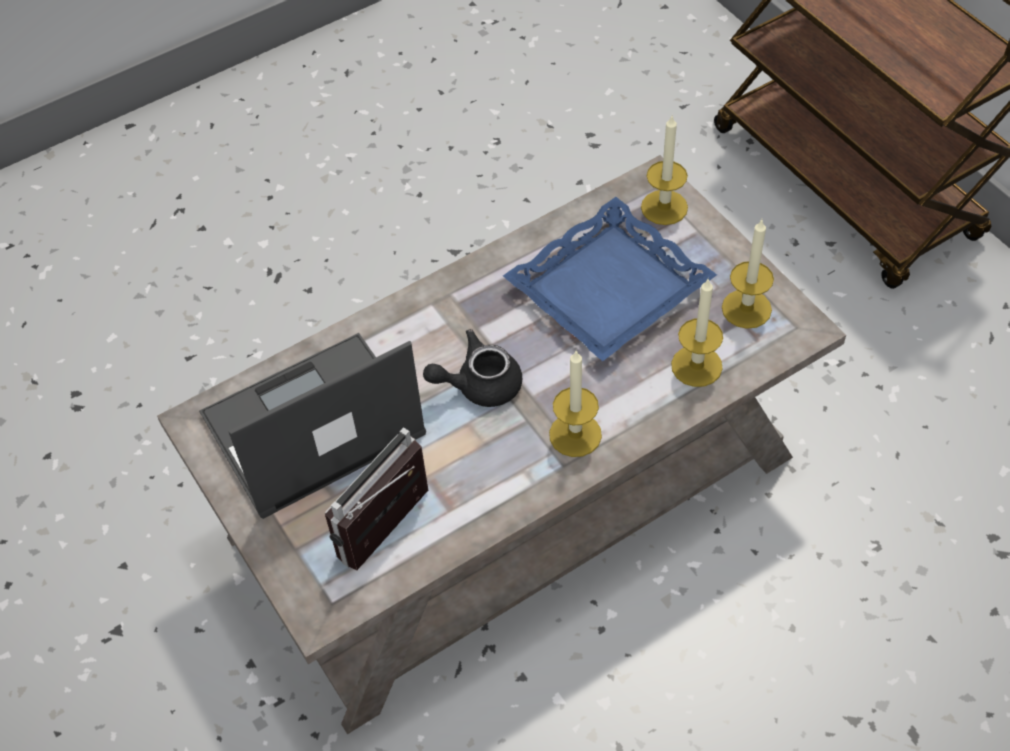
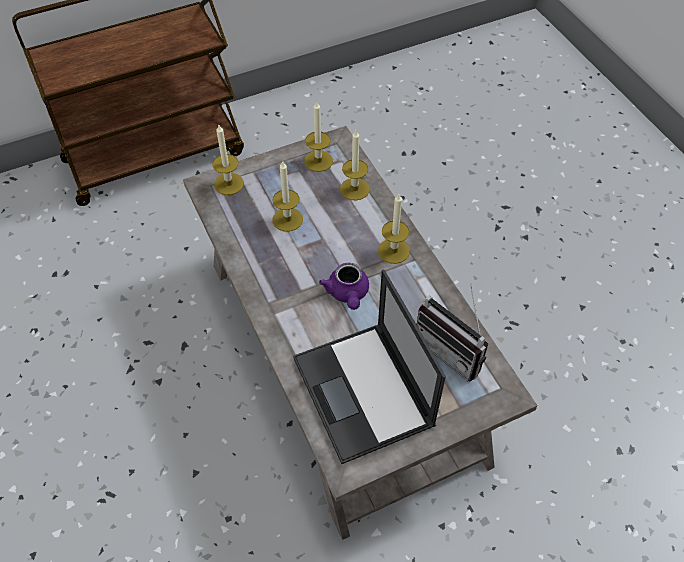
camera: 85 degrees left, 0 degrees up
black teapot [423,329,522,407] -> purple teapot [319,263,369,310]
blue tray [503,197,717,361] -> candle [272,161,303,231]

